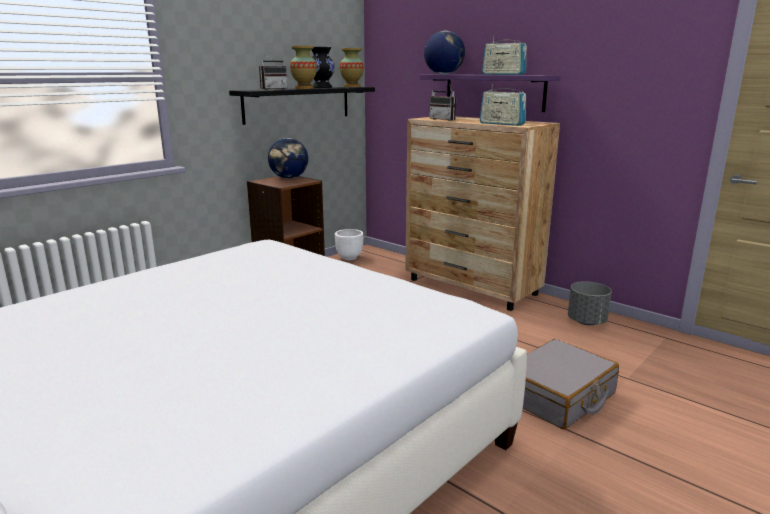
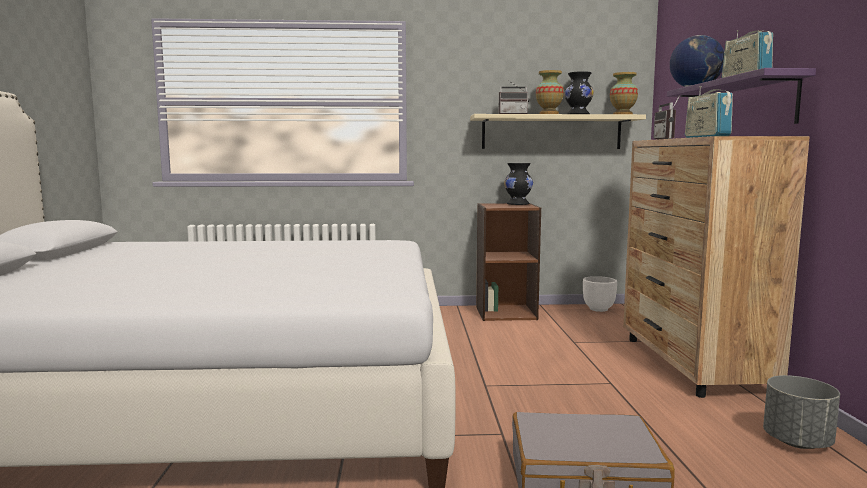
camera: 45 degrees right, 10 degrees down
black shelf [229,87,375,125] -> beige shelf [470,114,646,149]
globe [268,138,308,179] -> black vase [504,163,533,205]

